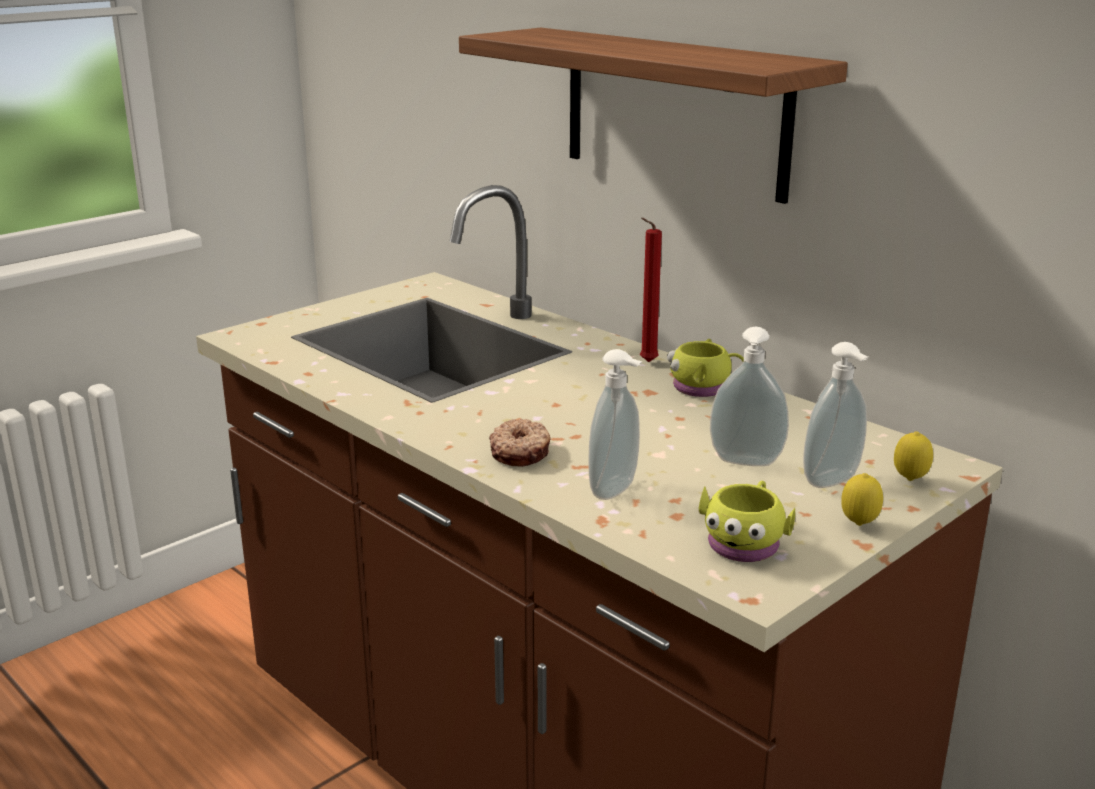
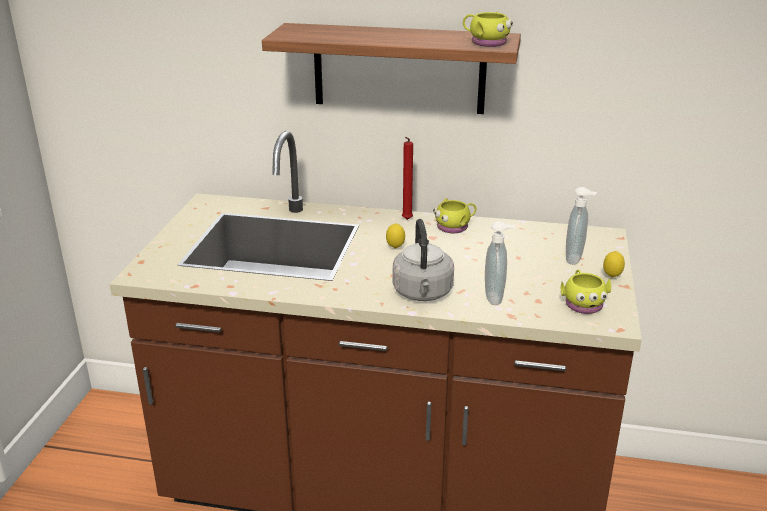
camera: 35 degrees left, 5 degrees up
donut [489,419,551,467] -> grey kettle [392,219,454,301]
soap dispenser [710,327,789,466] -> none
lemon [894,431,933,481] -> lemon moved to [386,223,405,249]
none -> yellow mug [463,12,513,47]

